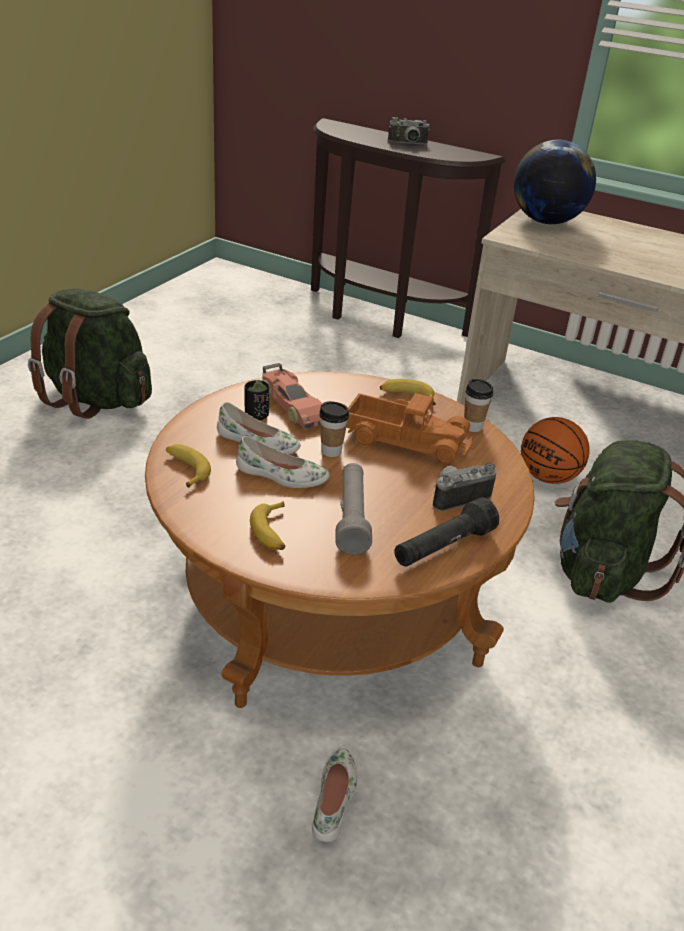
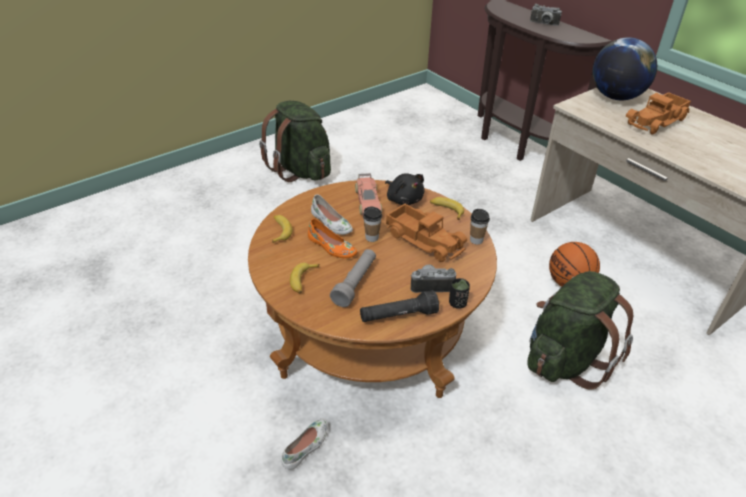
camera: 25 degrees right, 5 degrees up
white shoe [236,436,330,488] -> orange shoe [308,219,357,258]
black cup [245,380,269,420] -> black cup moved to [449,278,470,309]
none -> black plush toy [385,173,425,205]
none -> toy truck [626,92,691,135]

